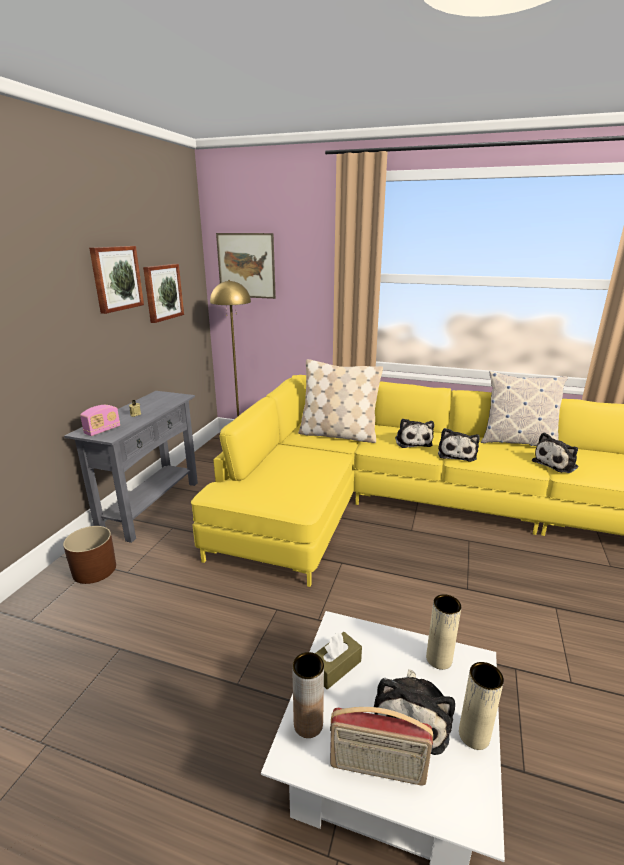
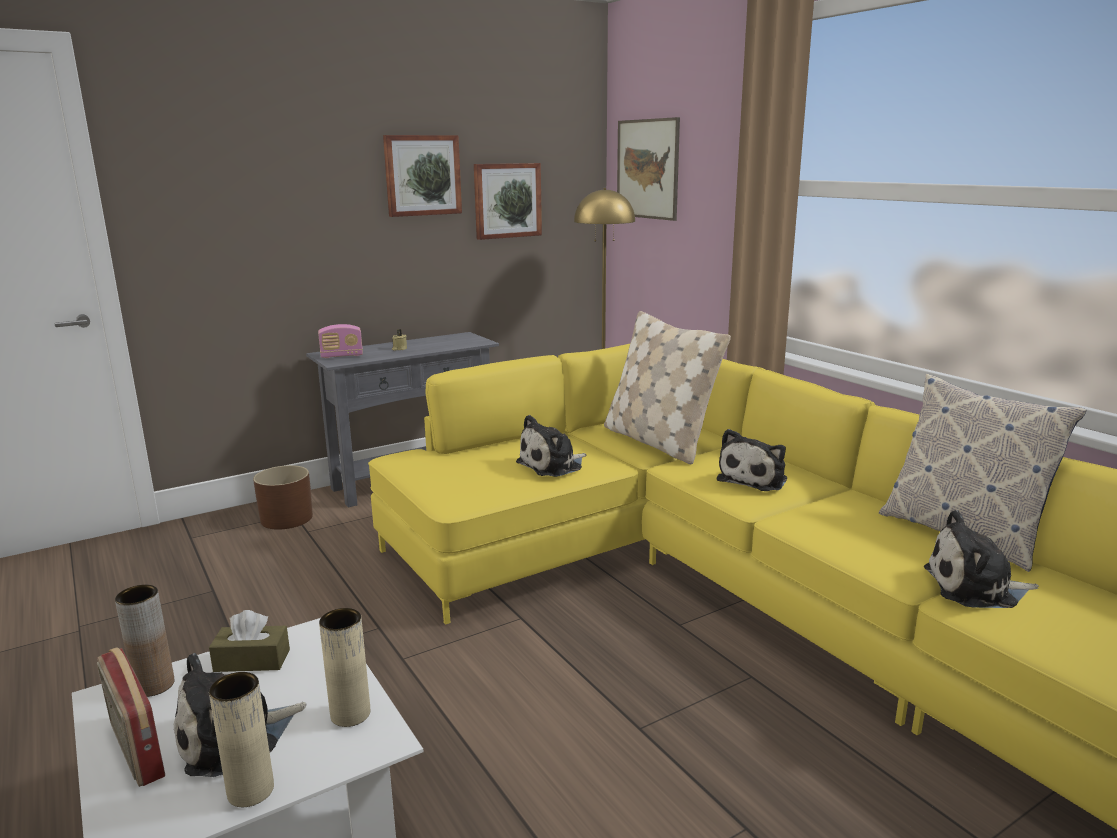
camera: 40 degrees right, 5 degrees down
plush toy [438,428,480,462] -> plush toy moved to [516,415,586,477]

